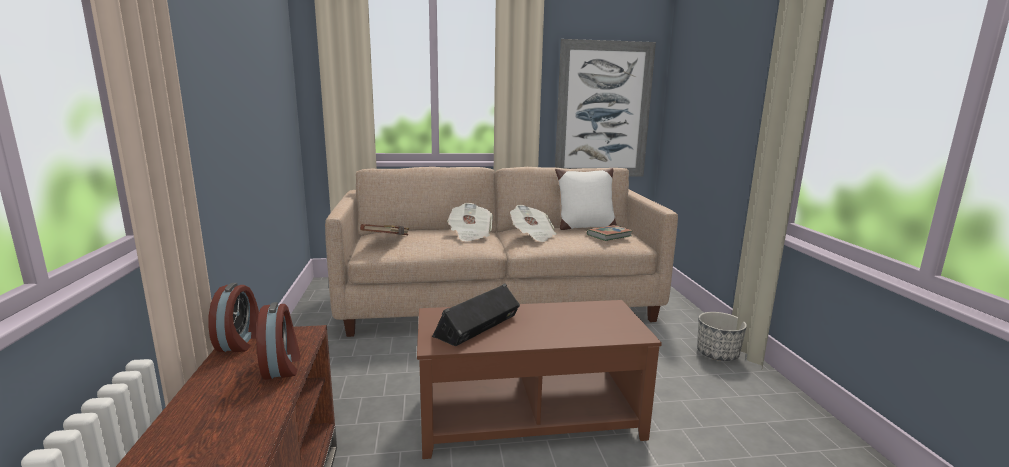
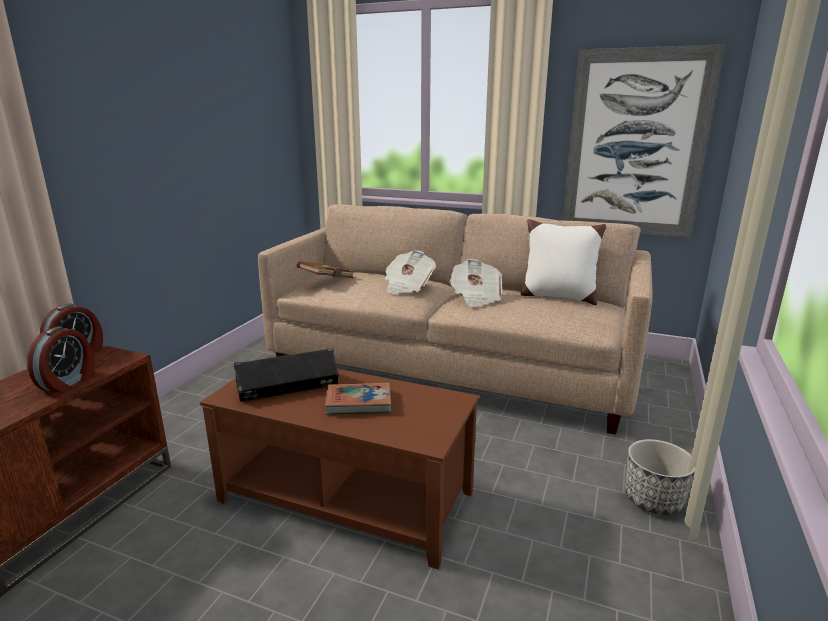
camera: 30 degrees right, 5 degrees up
book [587,225,632,241] -> book moved to [325,383,391,415]

